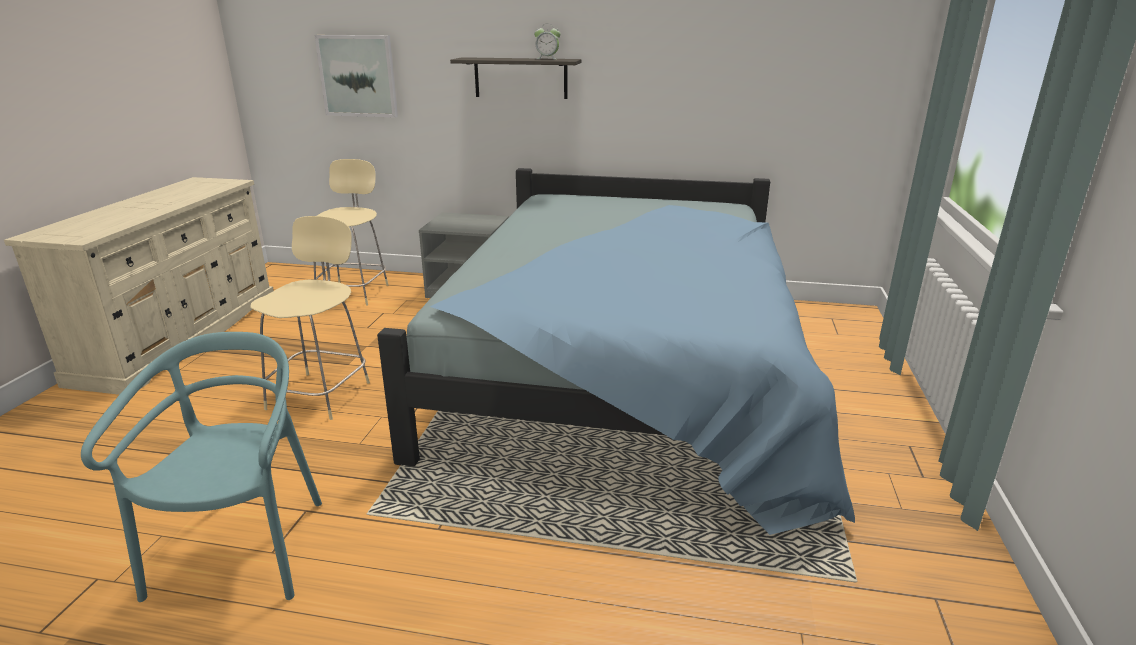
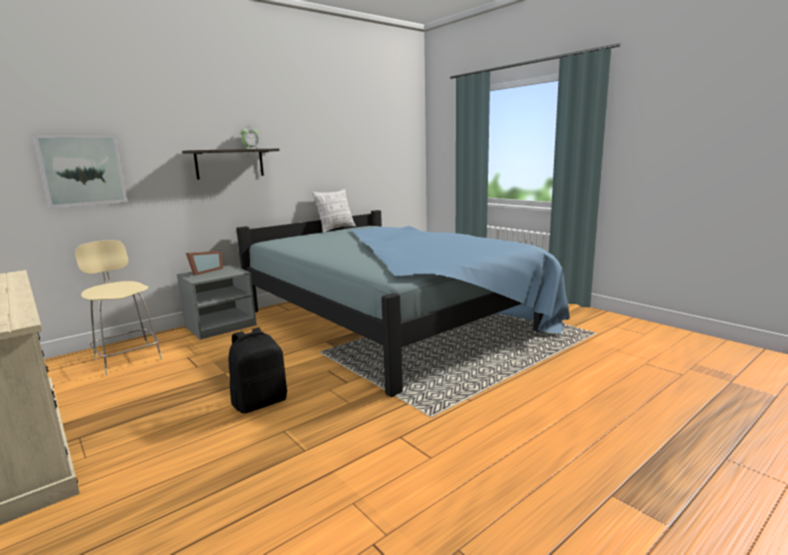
camera: 50 degrees left, 10 degrees down
turquoise chair [81,332,322,602] -> none
beige chair [250,216,370,420] -> black backpack [229,327,287,414]
none -> picture frame [186,251,223,276]
none -> pillow [312,189,356,233]

